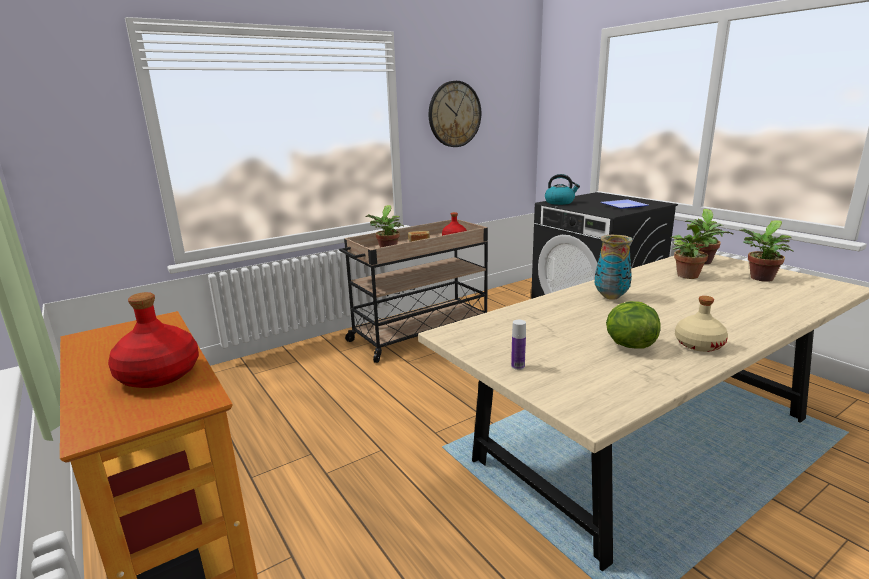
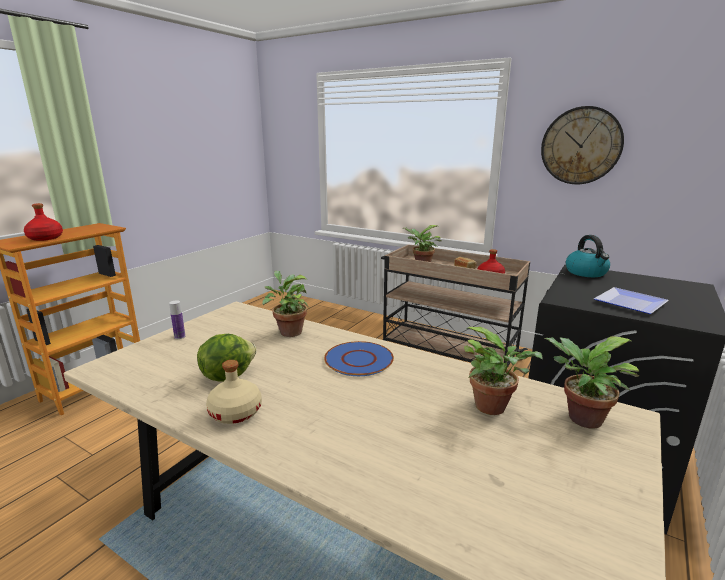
camera: 65 degrees right, 0 degrees up
vase [595,235,633,300] -> blue plate [324,341,394,376]
potted plant [740,220,794,282] -> potted plant moved to [262,271,309,337]

